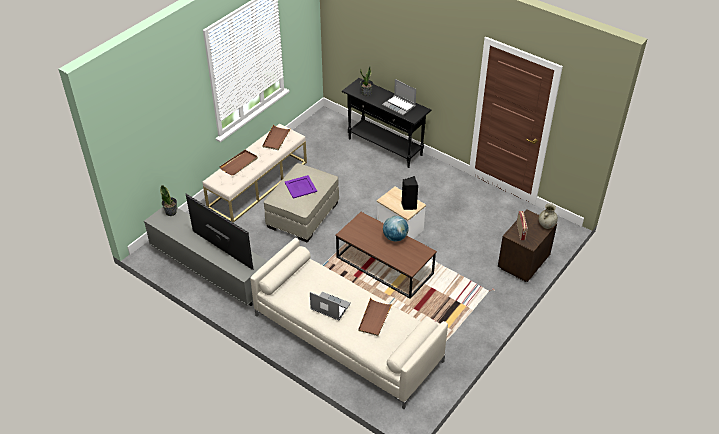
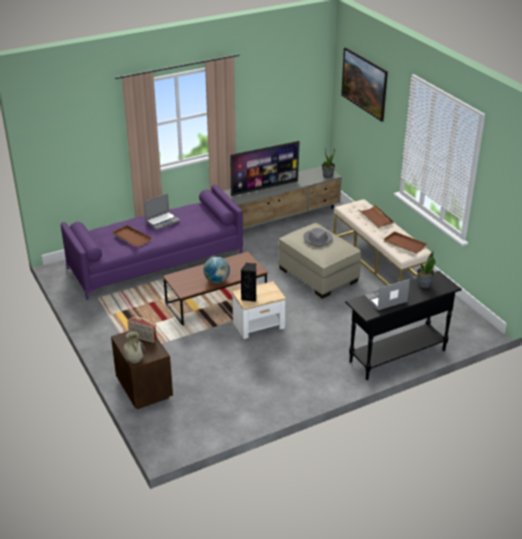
camera: 115 degrees right, 10 degrees down
beige sofa [250,238,448,409] -> purple sofa [61,184,243,300]
purple tray [285,175,317,198] -> grey hat [303,228,333,247]
none -> picture [341,47,388,122]

